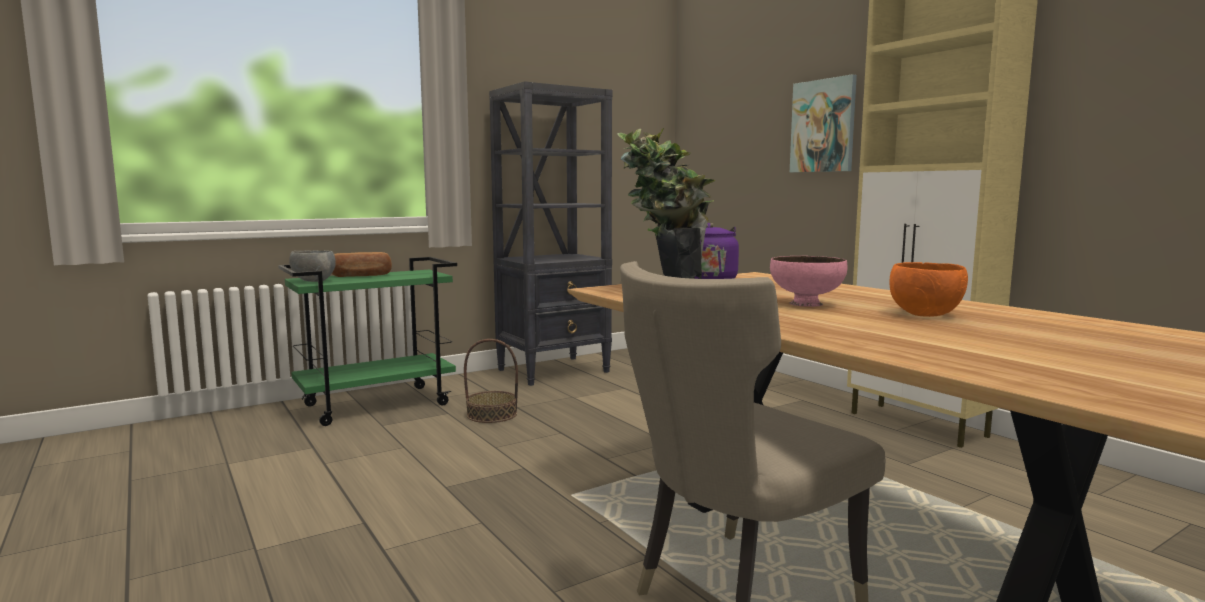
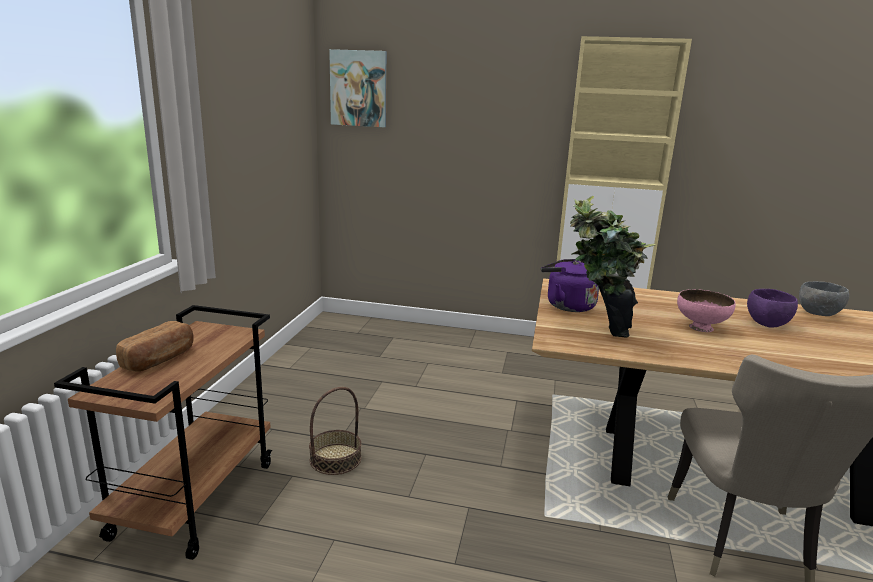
camera: 45 degrees left, 10 degrees up
green cart [278,257,457,426] -> brown cart [54,305,272,560]
grey bowl [289,251,336,282] -> grey bowl moved to [799,281,849,316]
black bookcase [489,81,613,386] -> none
picture [790,74,857,173] -> picture moved to [329,49,387,127]
orange bowl [889,262,968,317] -> purple bowl [747,289,798,328]

